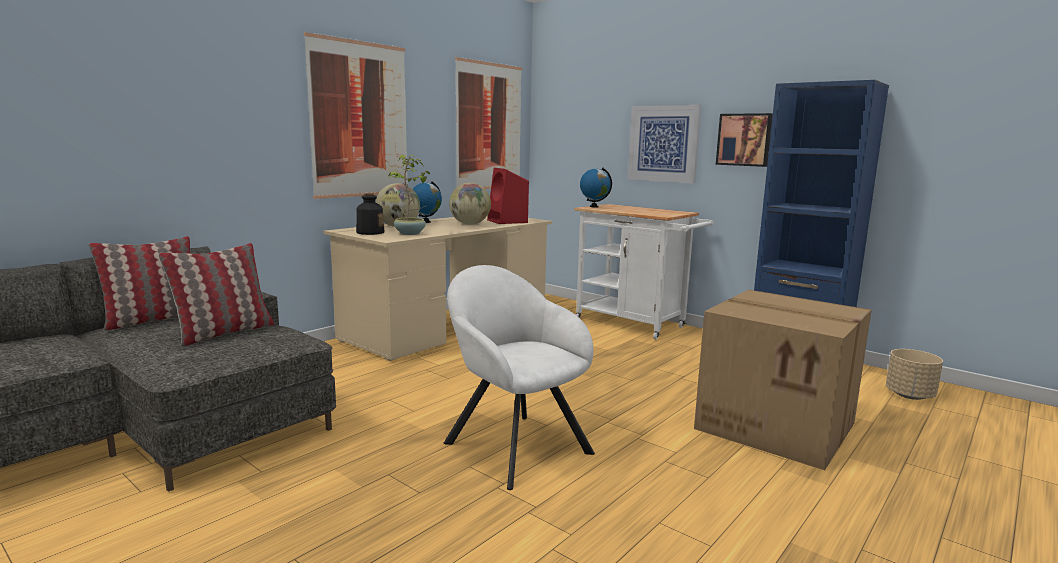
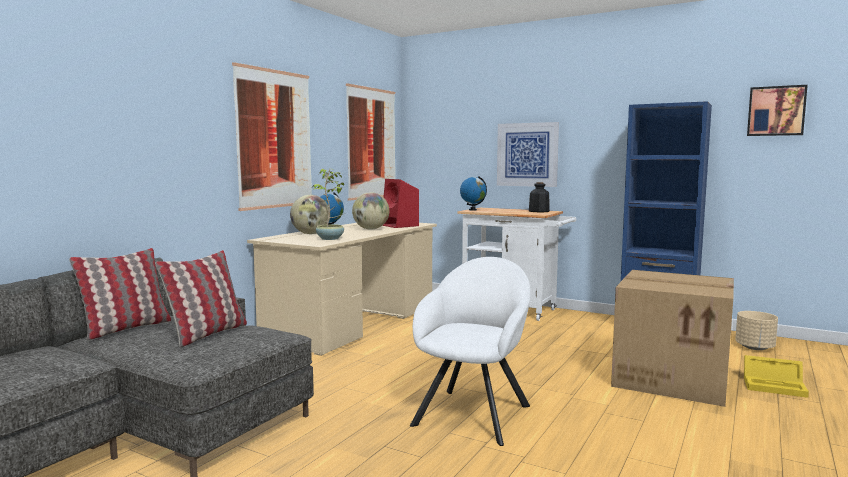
camera: 10 degrees left, 5 degrees down
bottle [356,194,385,235] -> bottle moved to [529,182,550,212]
white armchair [444,265,595,490] -> white armchair turned 75 degrees clockwise [410,257,531,446]
picture [716,113,773,167] -> picture moved to [747,85,808,136]
none -> yellow storage box [744,355,809,398]

